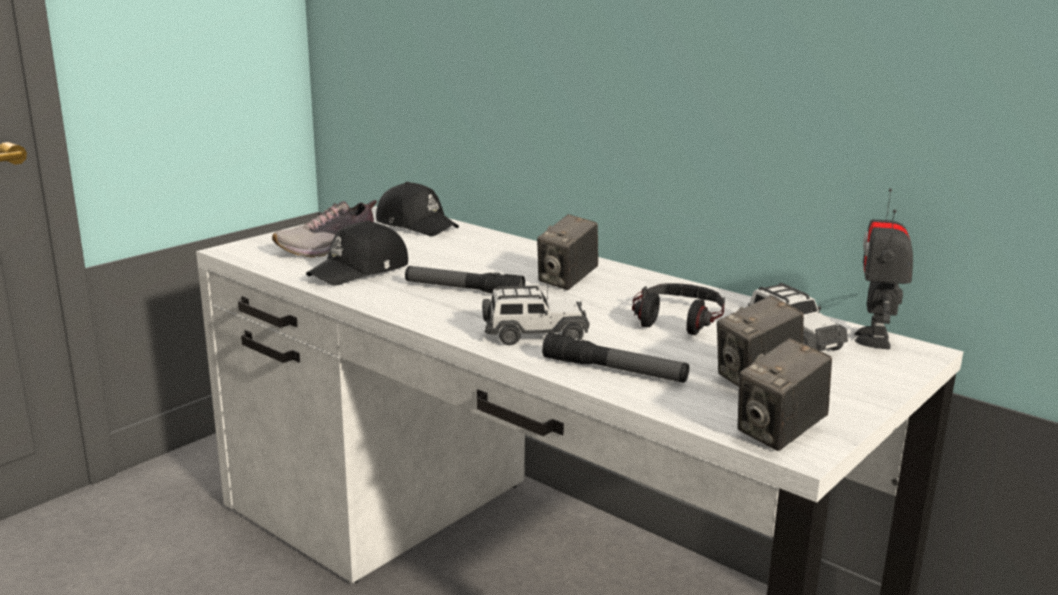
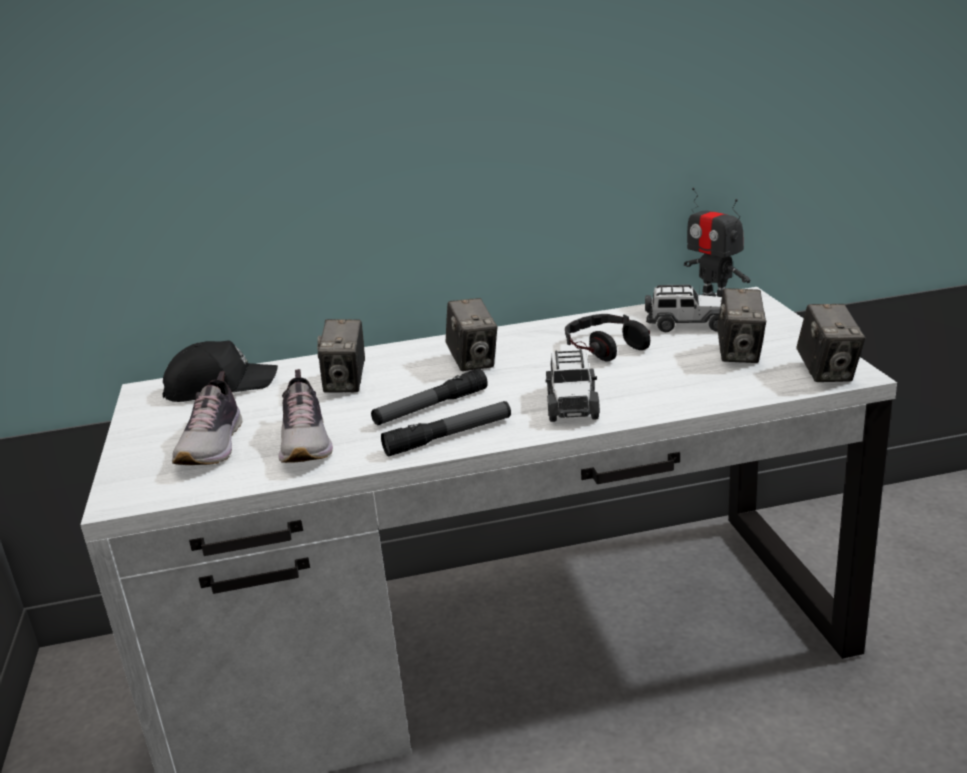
camera: 50 degrees left, 5 degrees up
black cap [306,220,408,285] -> shoe [279,369,333,463]
toy car [482,286,590,345] -> toy car turned 150 degrees clockwise [546,349,600,422]
flashlight [542,332,689,383] -> flashlight moved to [381,401,511,456]
none -> camera [317,319,365,392]

